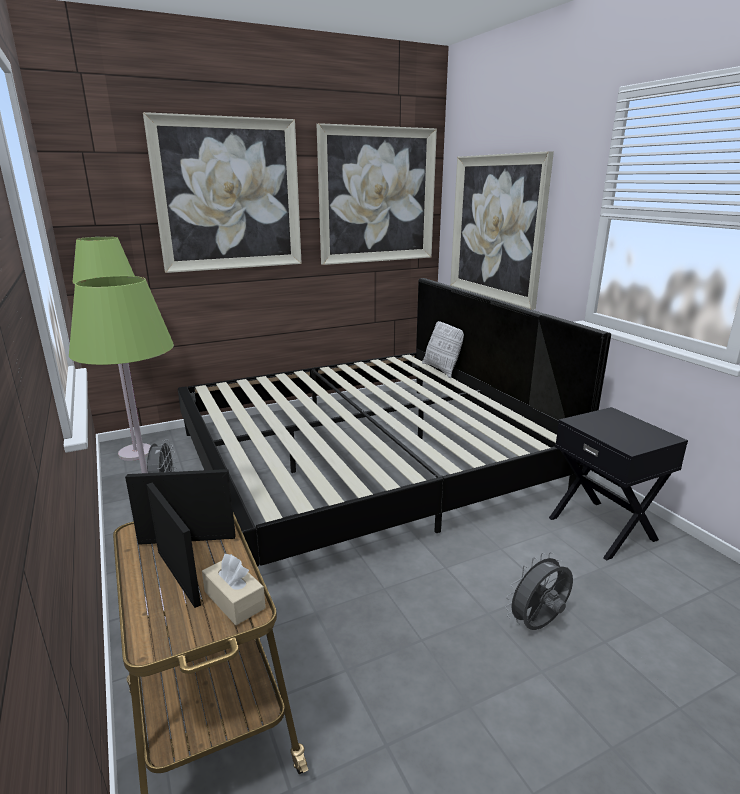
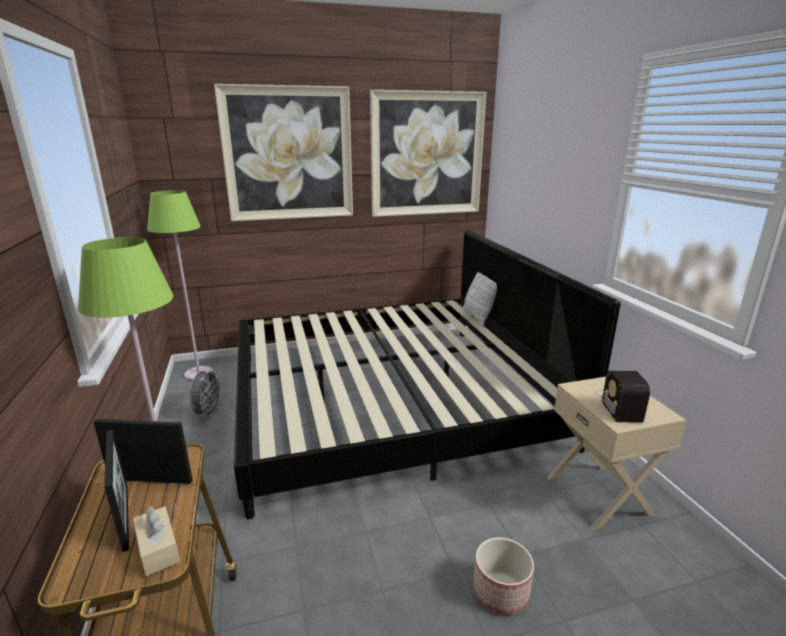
camera: 10 degrees right, 0 degrees up
picture [450,151,554,310] -> none
grey fan [505,552,573,630] -> planter [473,537,534,614]
black nightstand [549,407,688,561] -> beige nightstand [547,377,686,531]
none -> radio [594,371,650,423]

